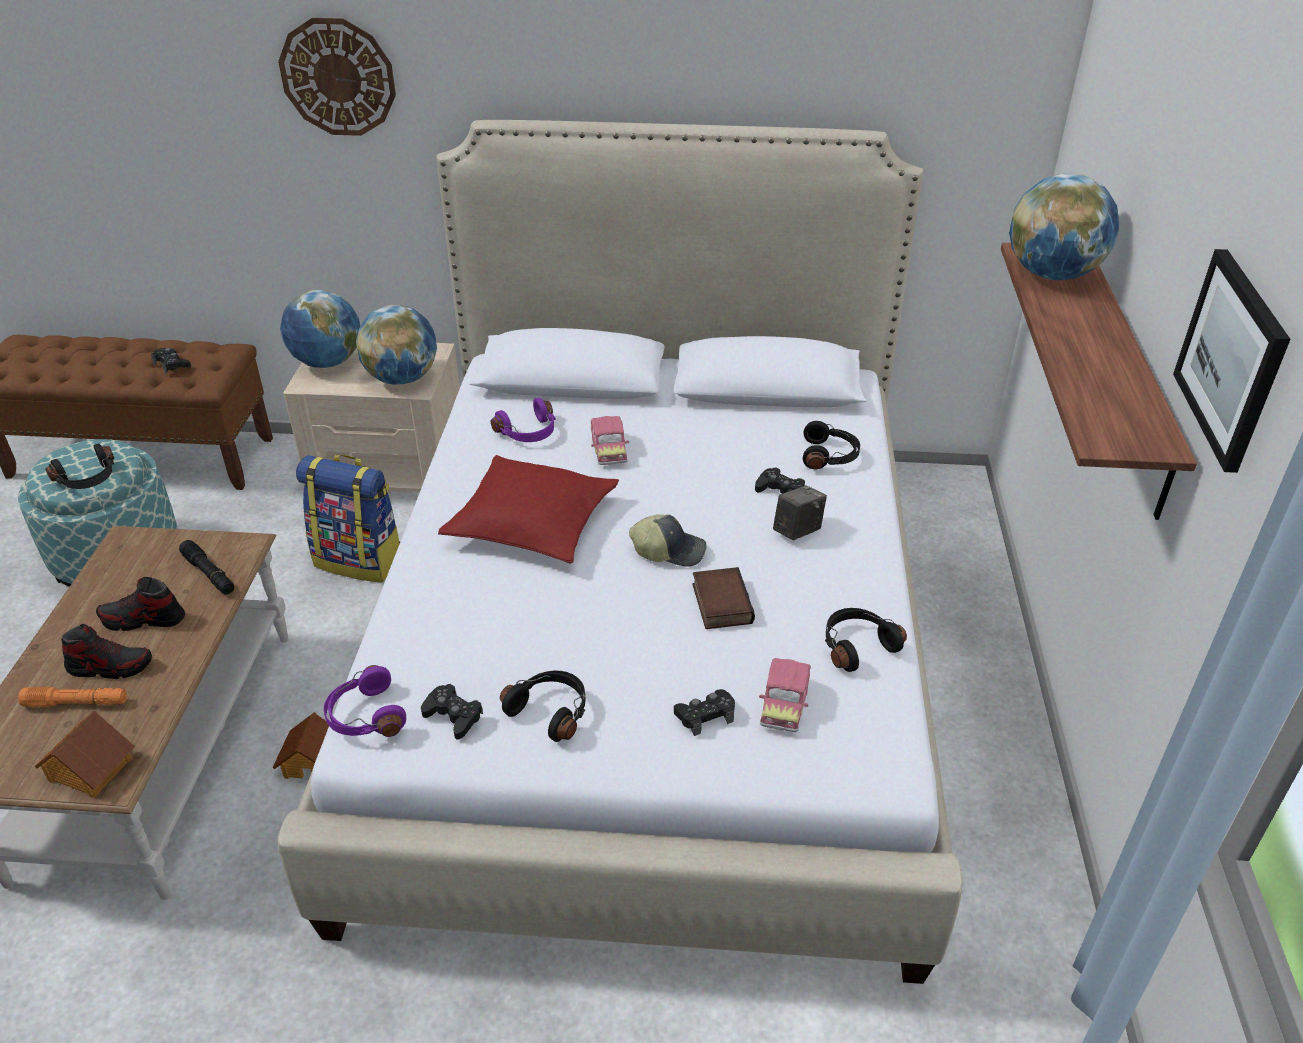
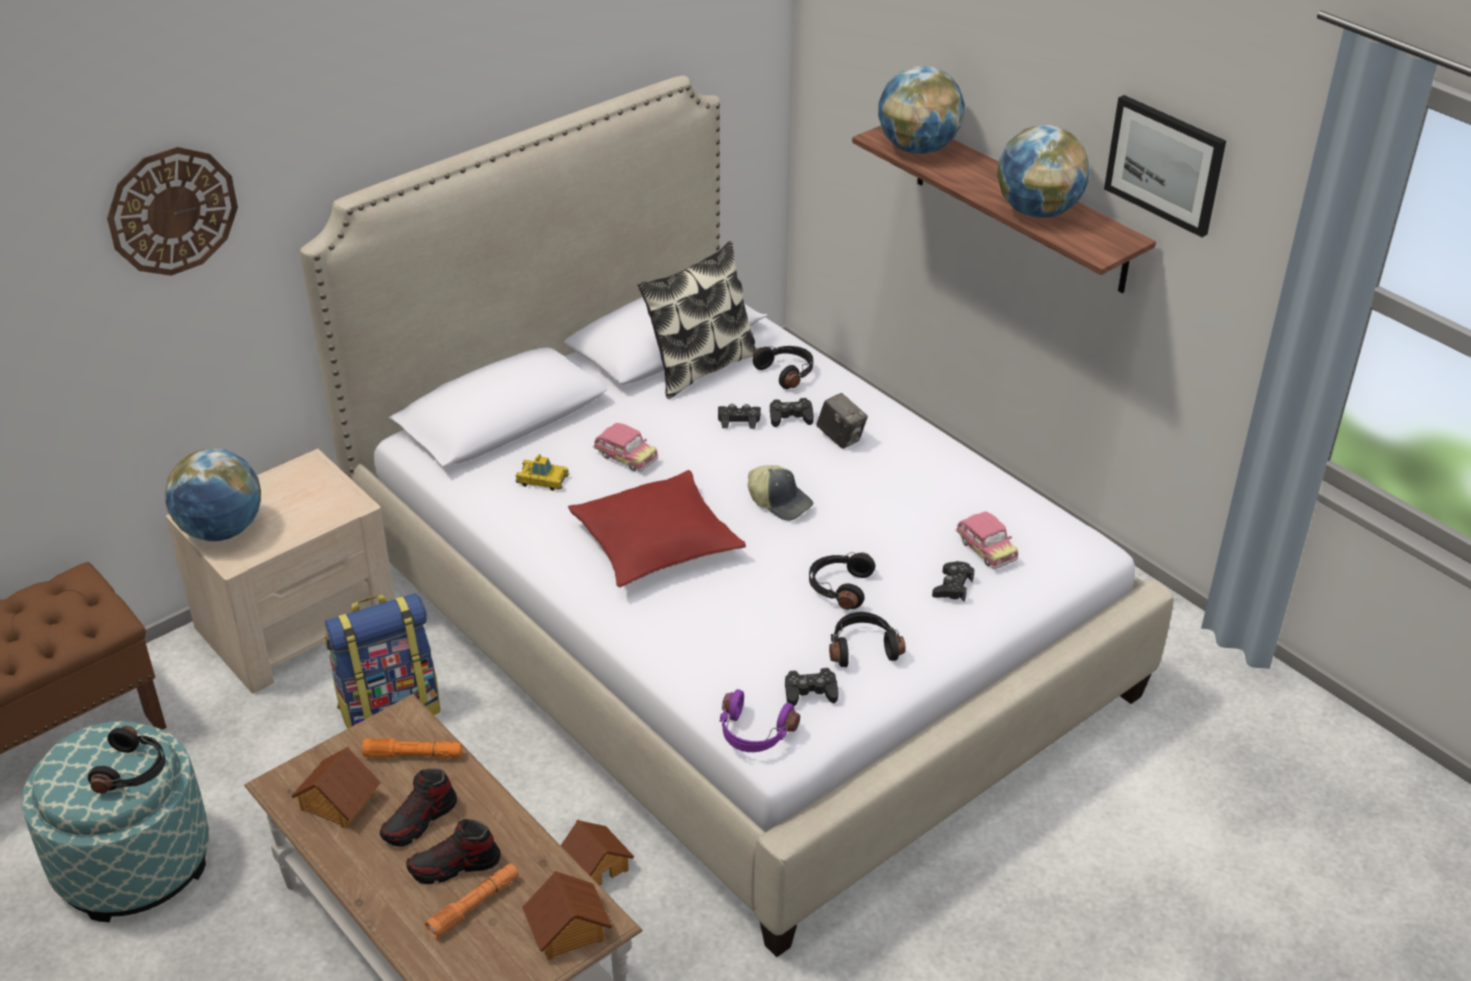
camera: 45 degrees left, 0 degrees up
shoe [61,624,152,679] -> shoe turned 150 degrees counterclockwise [406,819,501,884]
black game controller [151,348,191,374] -> black game controller moved to [718,404,761,429]
black flashlight [179,540,234,595] -> orange flashlight [362,738,462,758]
globe [356,305,437,385] -> globe moved to [997,125,1090,218]
purple headphones [491,398,556,442] -> toy car [516,454,569,491]
cap [629,514,707,567] -> cap turned 75 degrees clockwise [748,465,813,521]
book [693,567,755,629] -> none
camera [773,485,827,540] -> camera turned 135 degrees clockwise [816,393,868,449]
black headphones [825,608,907,672] -> black headphones moved to [809,552,875,610]
none -> toy house [291,747,381,828]
none -> pillow [638,241,757,399]

